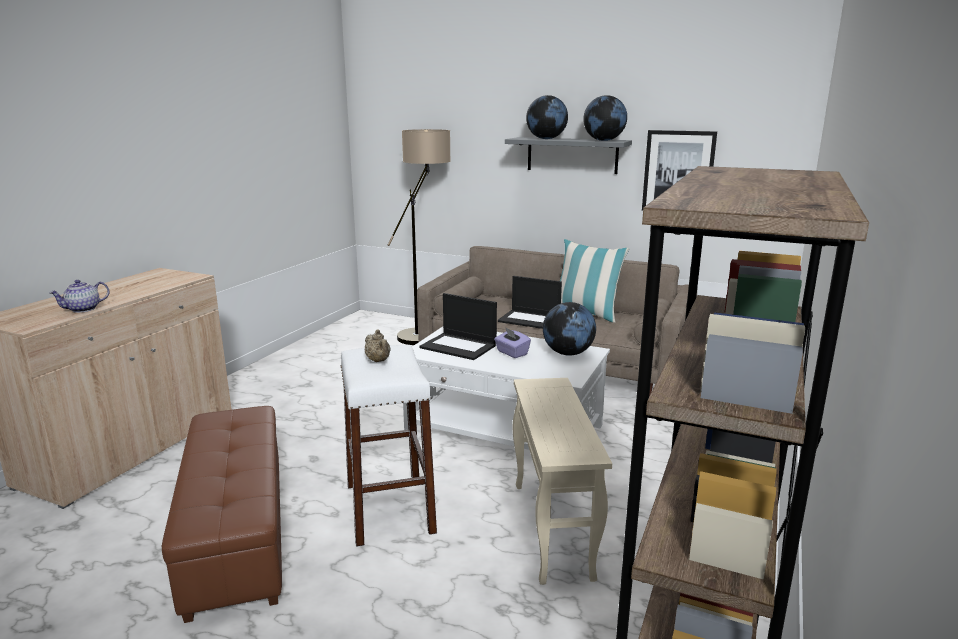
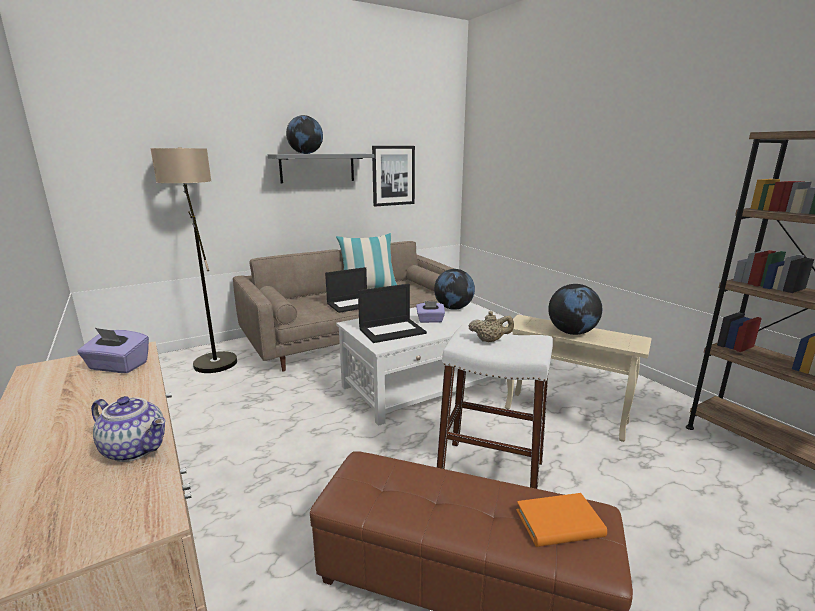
camera: 55 degrees left, 0 degrees up
teapot [49,280,109,313] -> teapot turned 60 degrees counterclockwise [91,396,165,462]
globe [583,95,627,141] -> globe moved to [548,284,602,335]
none -> purple tissue box [77,328,149,373]
none -> orange book [516,493,607,547]

